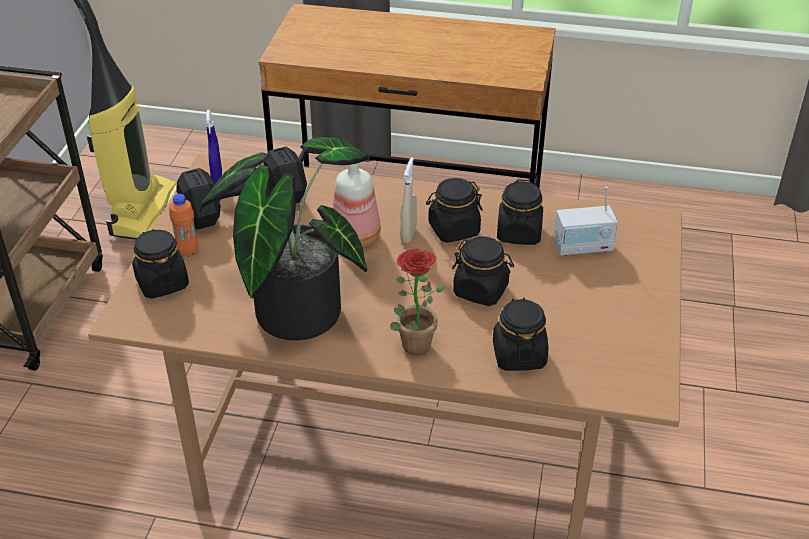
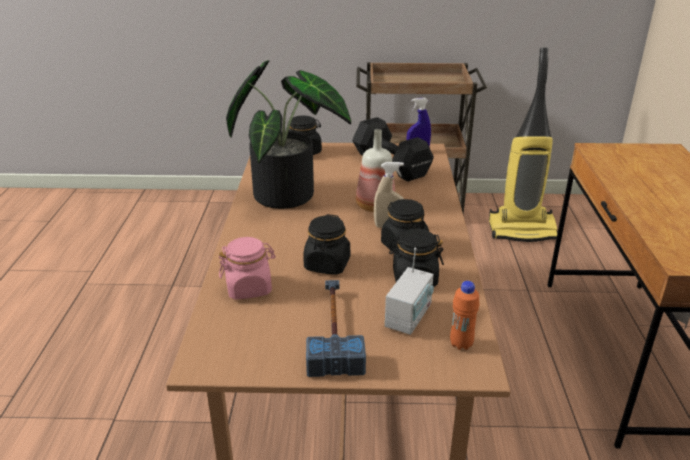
camera: 80 degrees right, 10 degrees down
orange bottle [169,194,198,257] -> orange bottle moved to [450,281,480,350]
potted plant [390,248,445,355] -> none
black jar [493,298,548,371] -> pink jar [219,237,276,300]
radio [553,187,618,256] -> radio turned 135 degrees counterclockwise [385,247,434,335]
none -> hammer [306,280,366,377]

